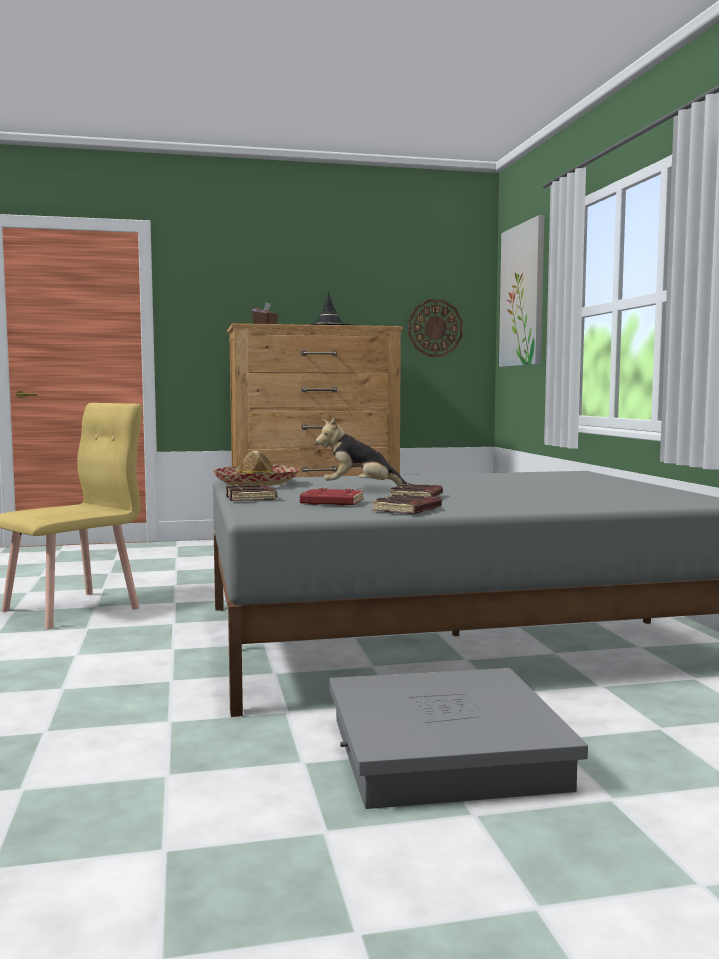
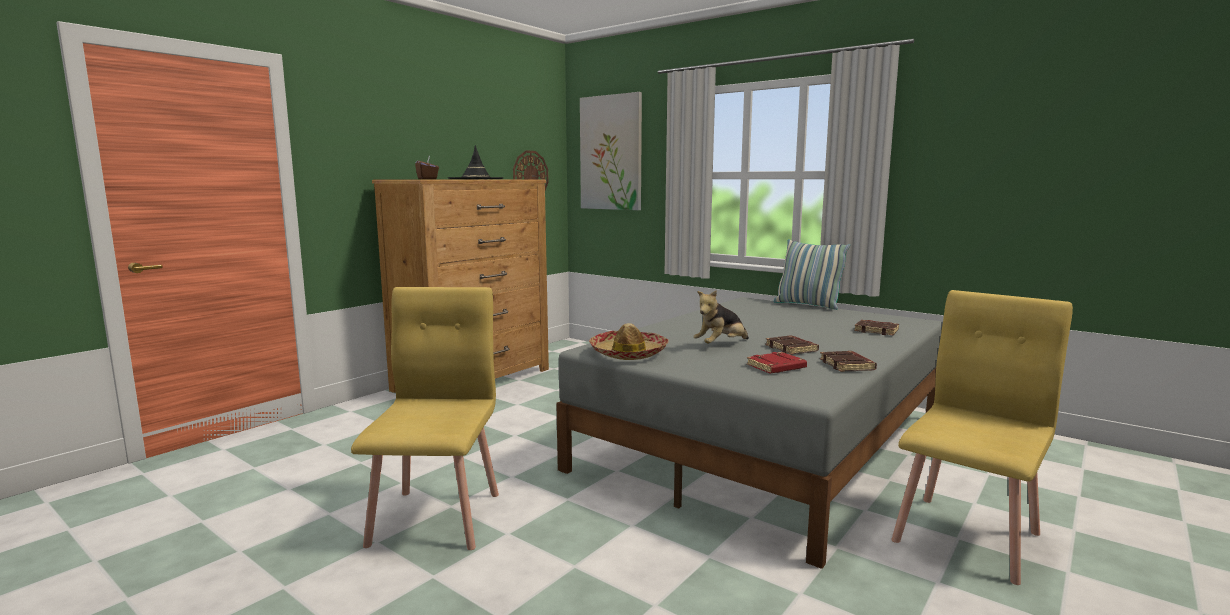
camera: 40 degrees left, 5 degrees up
brown book [226,484,277,501] -> brown book moved to [854,320,899,335]
grey storage box [330,668,588,809] -> yellow chair [891,290,1073,585]
none -> pillow [774,239,850,310]

